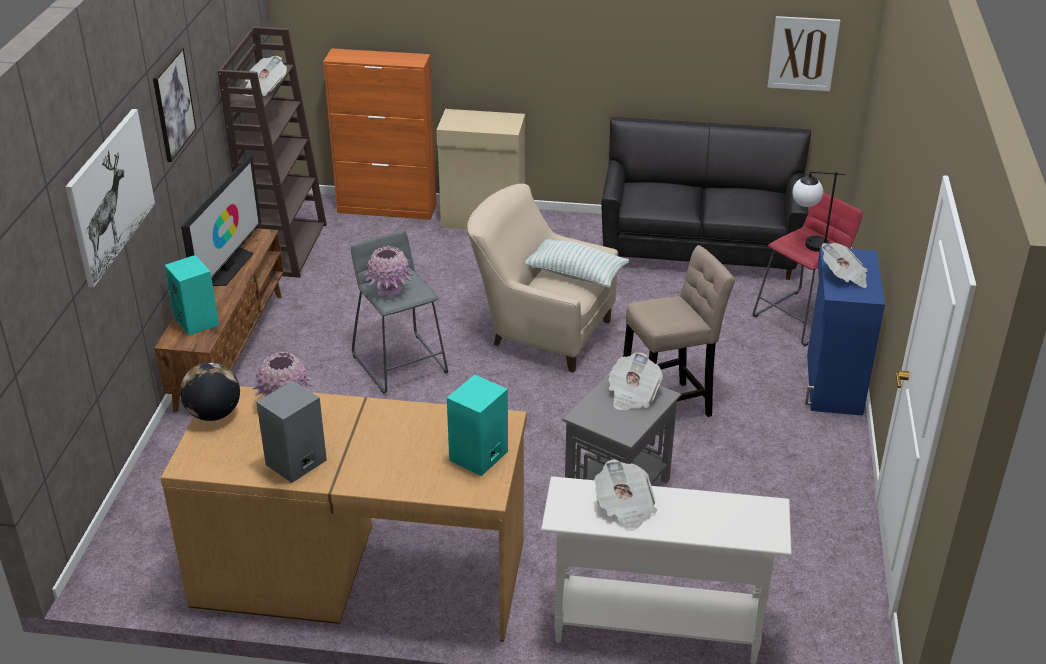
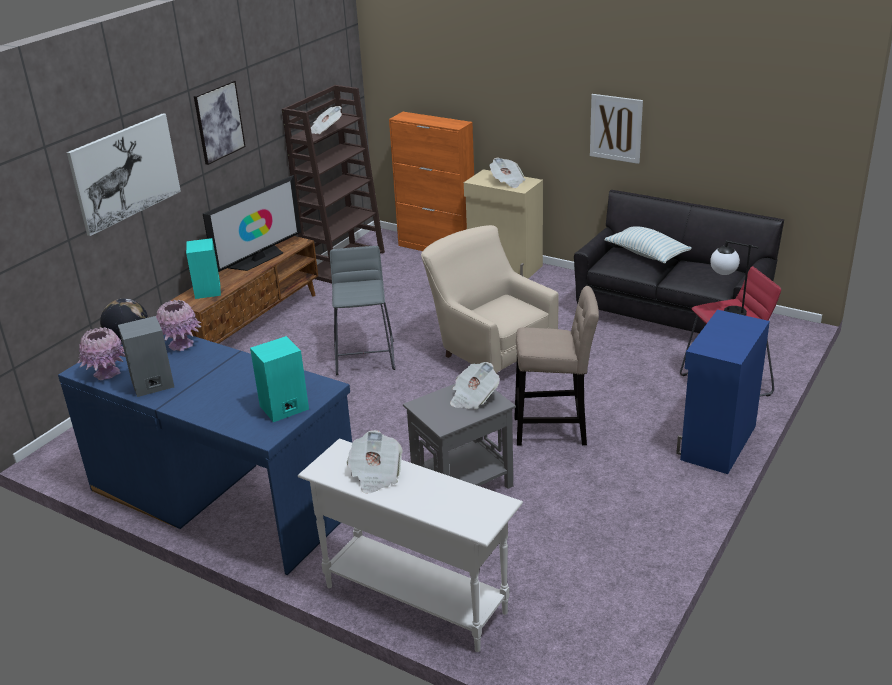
camera: 25 degrees right, 5 degrees down
brown desk [161,386,527,642] -> blue desk [58,334,352,575]
pink vase [364,245,413,298] -> pink vase moved to [77,327,125,380]
pillow [525,239,629,288] -> pillow moved to [604,226,692,264]
picture [768,16,840,91] -> picture moved to [590,94,643,164]
newspaper [822,243,867,288] -> newspaper moved to [489,158,526,188]

